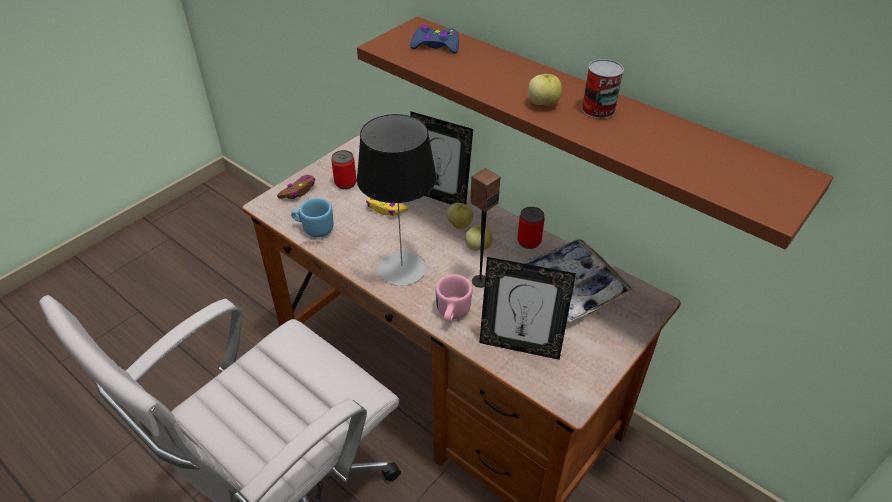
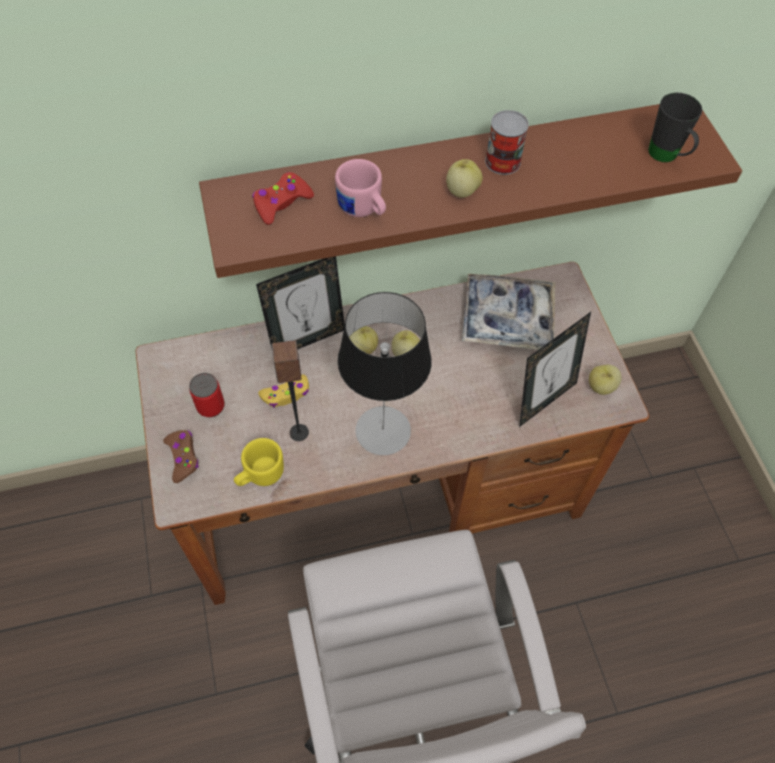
camera: 55 degrees left, 15 degrees up
blue mug [291,198,334,238] -> yellow mug [234,438,284,486]
blue game controller [410,25,459,53] -> red game controller [252,172,314,225]
pink mug [435,274,472,322] -> pink mug moved to [335,159,386,217]
speaker [470,168,500,288] -> speaker moved to [272,340,309,441]
can [517,207,545,249] -> none
none -> apple [589,365,621,395]
none -> black mug [648,93,702,162]

